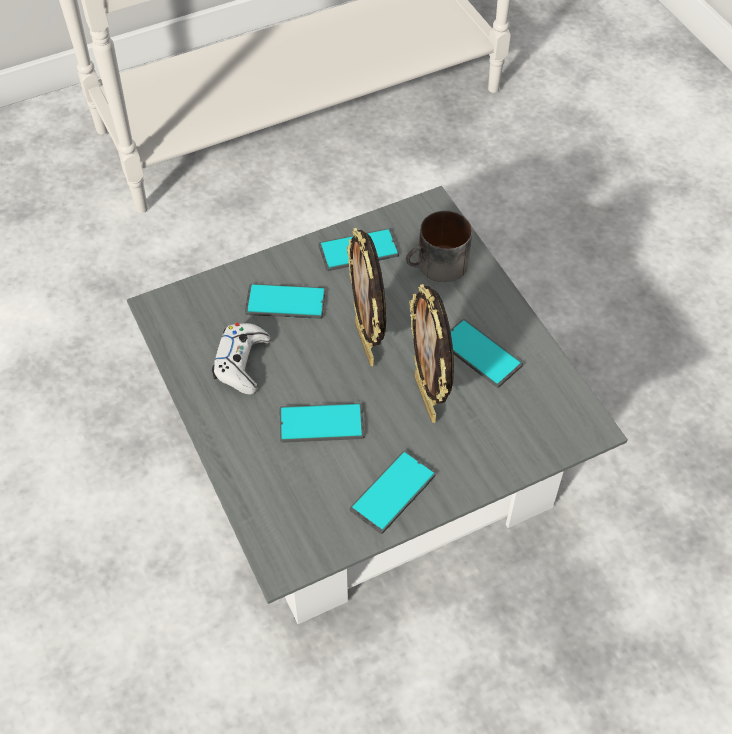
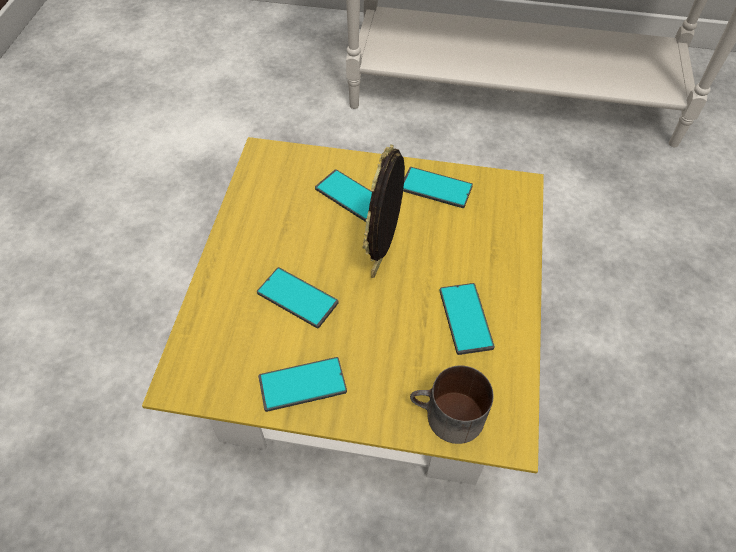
camera: 35 degrees right, 0 degrees up
grey coffee table [127,186,628,624] -> yellow coffee table [142,137,544,485]
white game controller [212,323,271,394] -> none
mug [406,211,472,282] -> mug moved to [410,365,494,444]
picture frame [409,284,454,423] -> none

